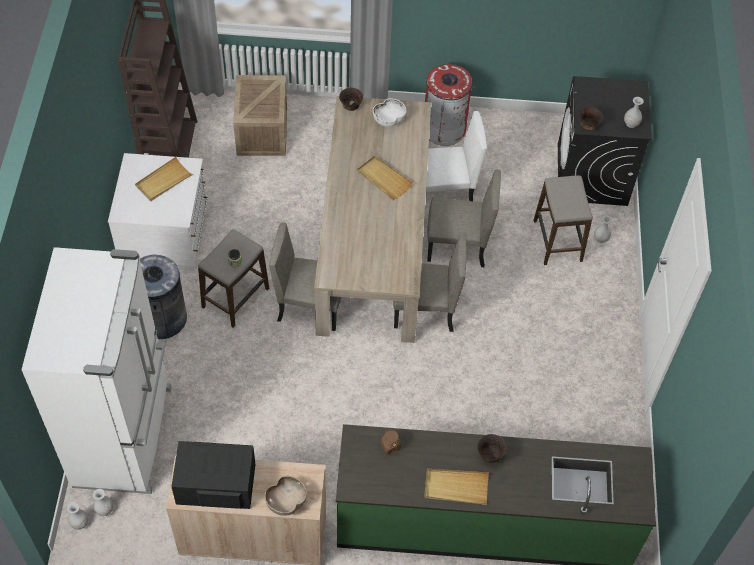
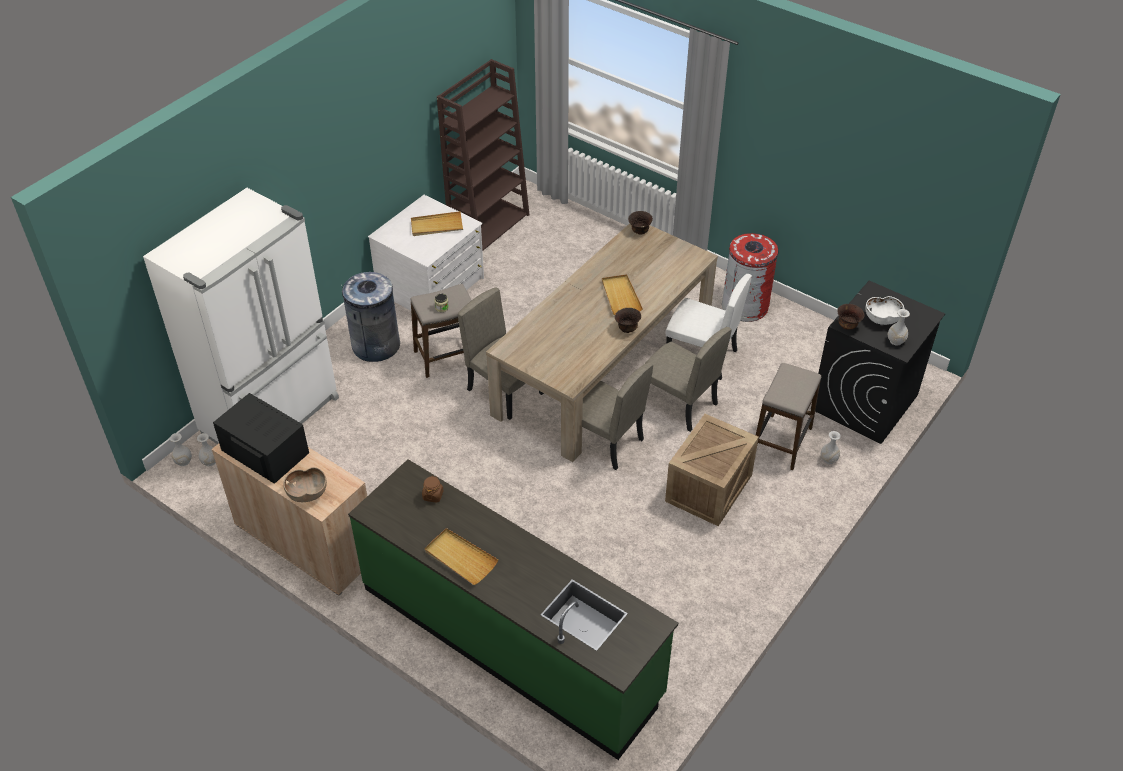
camera: 35 degrees right, 10 degrees down
crate [233,75,287,156] -> crate moved to [665,414,759,526]
white bowl [373,98,407,127] -> white bowl moved to [865,296,905,325]
brown bowl [477,434,507,463] -> brown bowl moved to [615,308,641,333]

